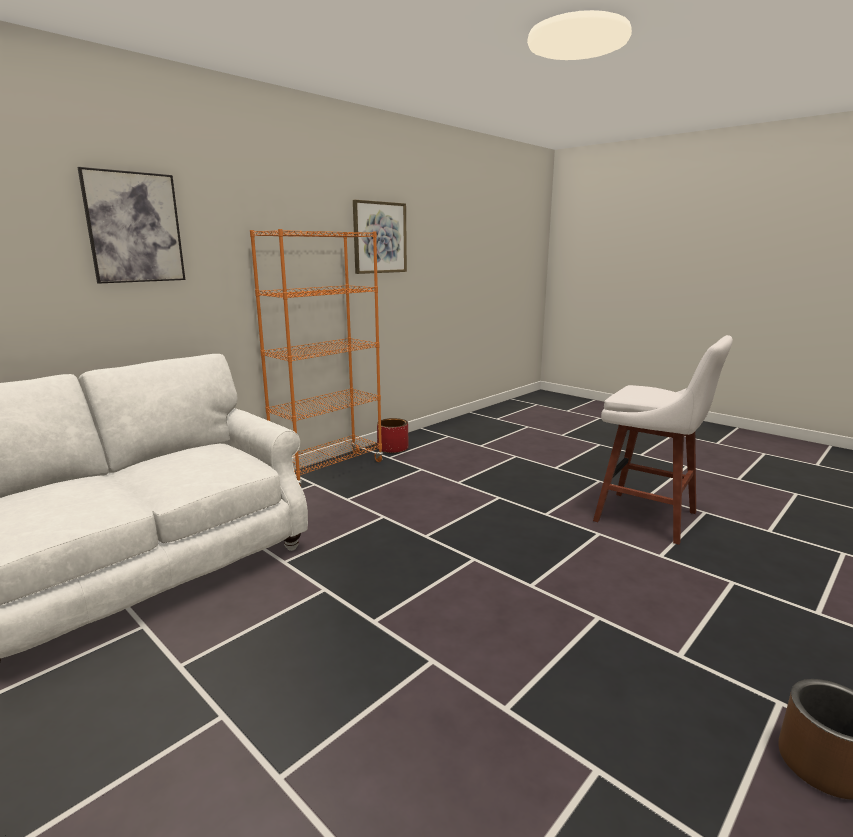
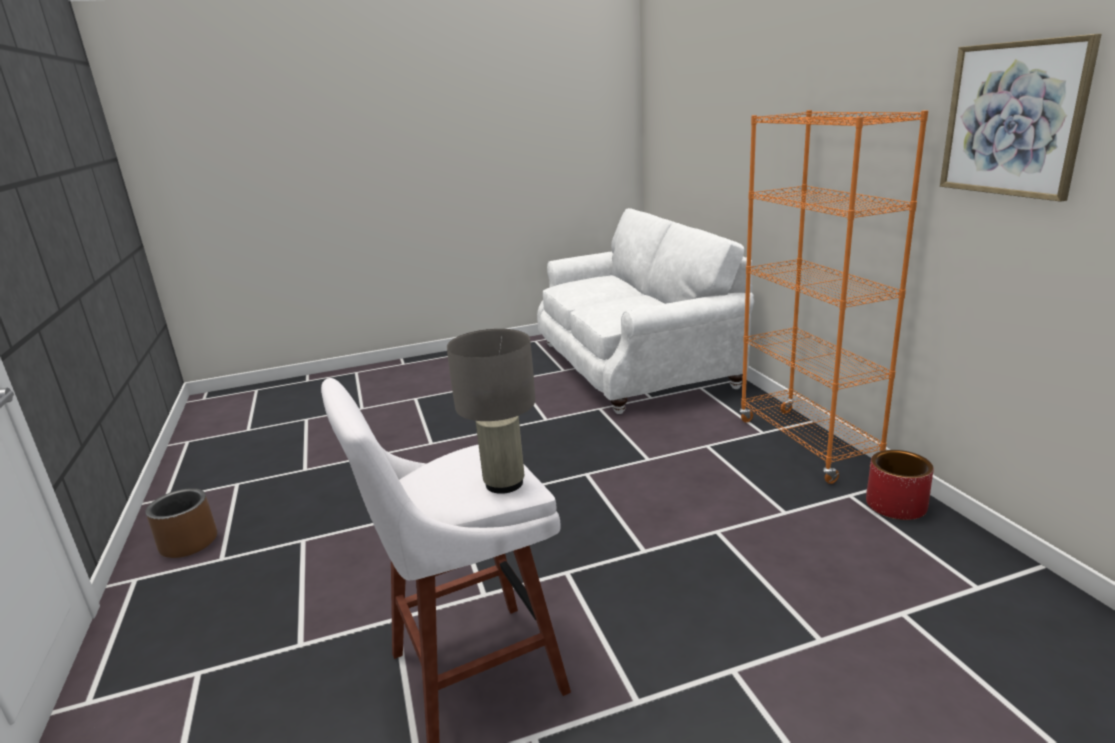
camera: 120 degrees right, 5 degrees up
picture [77,167,185,283] -> none
none -> grey table lamp [447,329,535,494]

